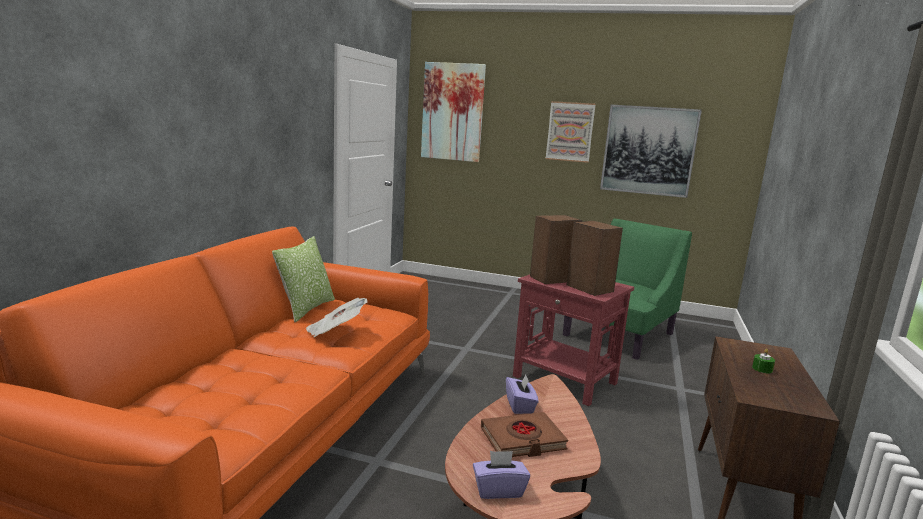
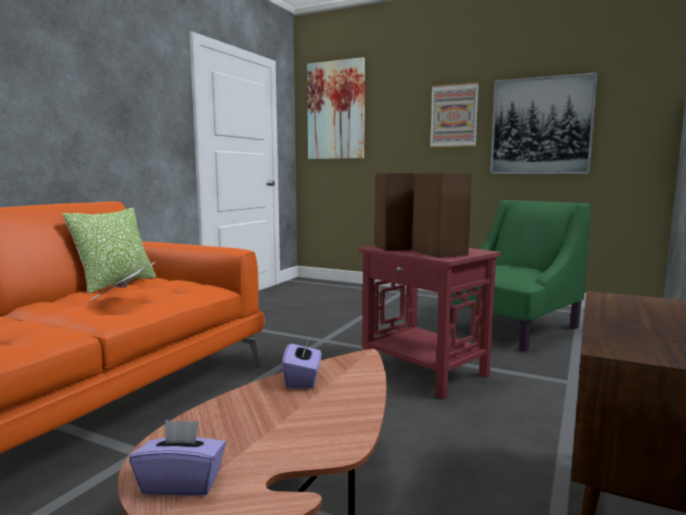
camera: 10 degrees right, 5 degrees down
brown book [481,412,568,457] -> none
green candle [752,349,775,373] -> none

